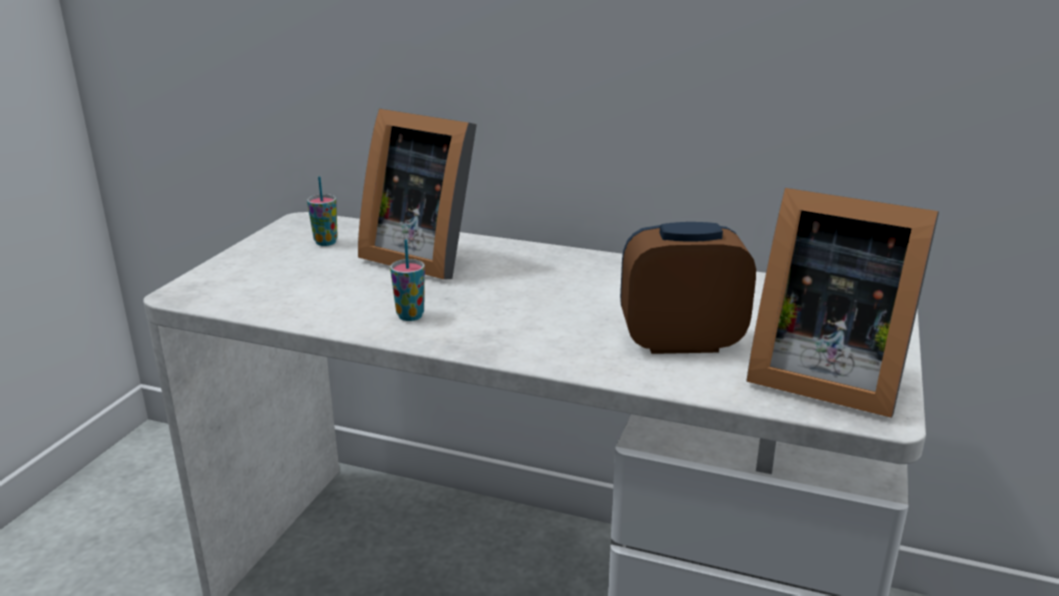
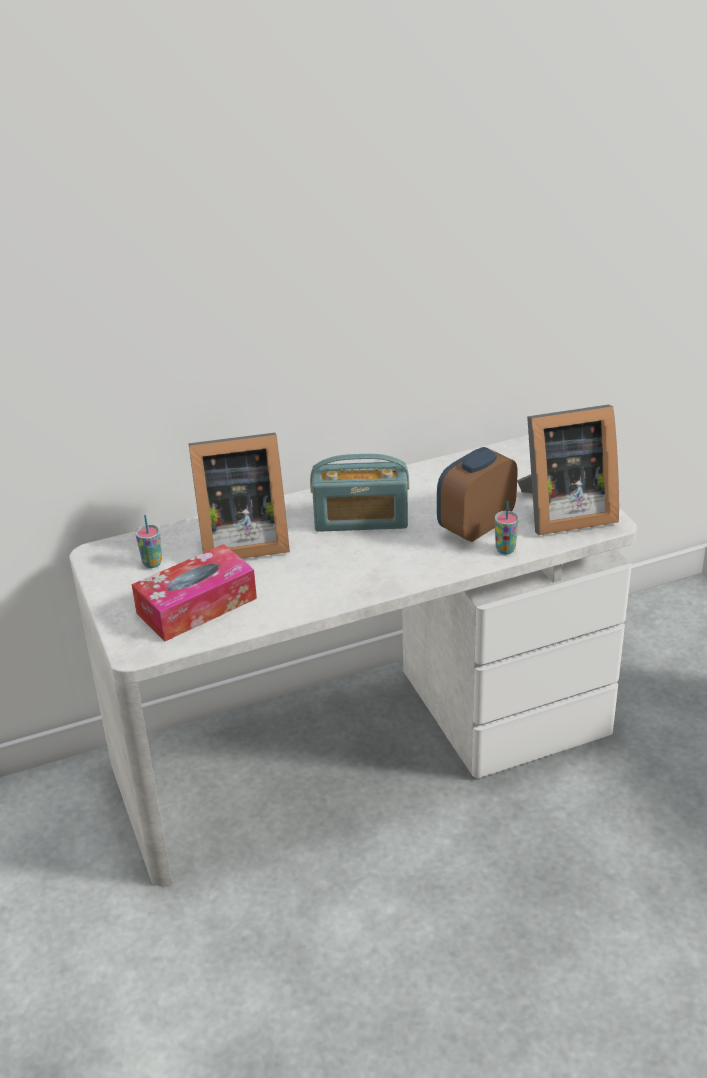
camera: 40 degrees left, 10 degrees up
cup [390,239,425,321] -> cup moved to [495,501,519,554]
none -> tissue box [132,544,257,642]
none -> radio [310,454,409,532]

